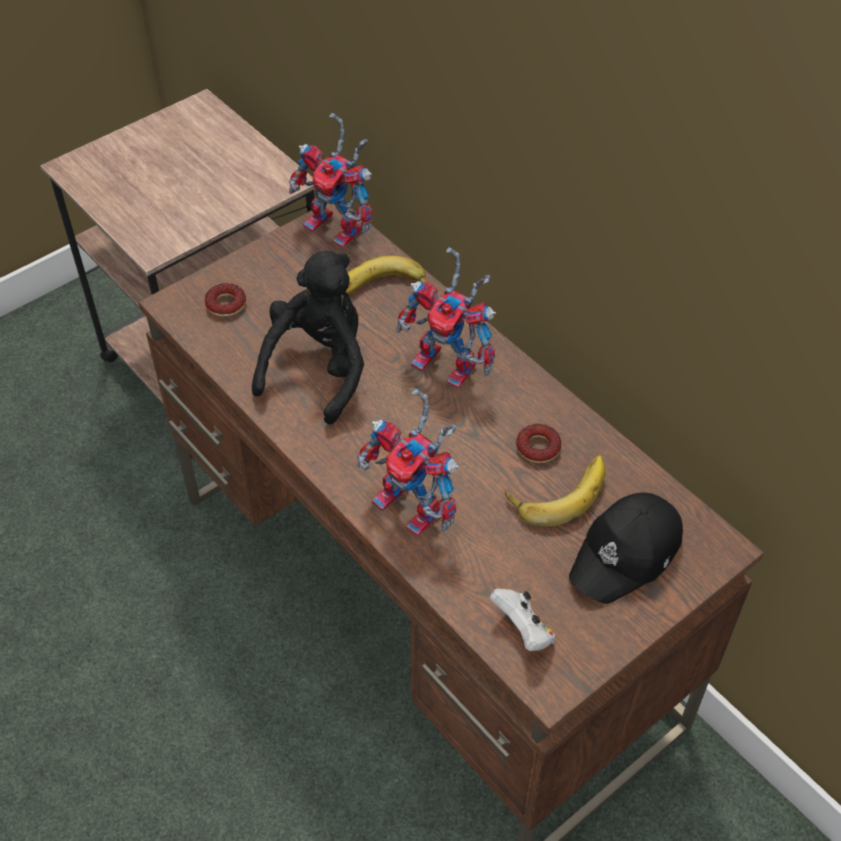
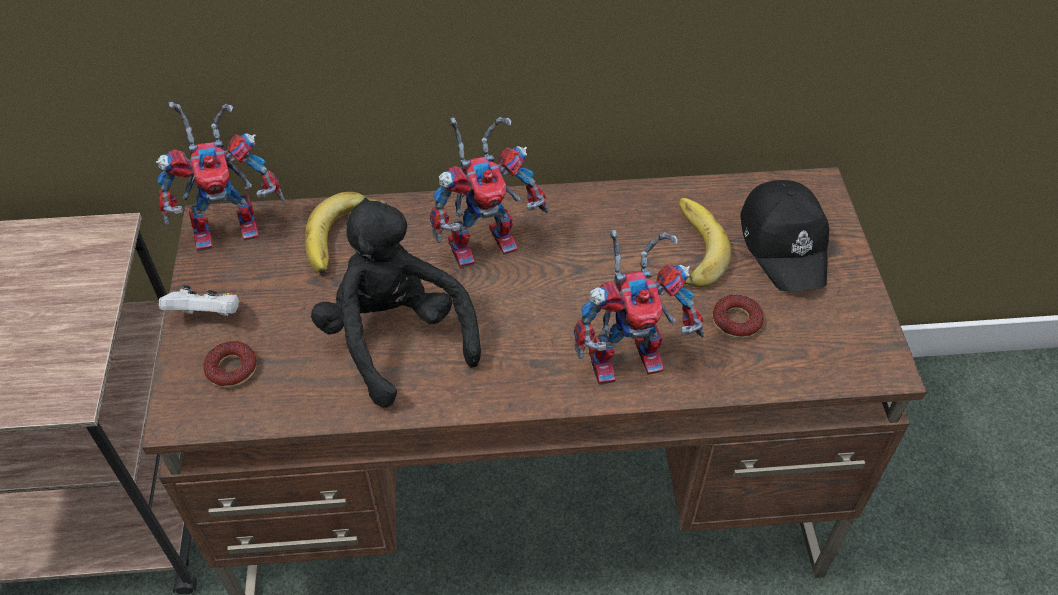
camera: 55 degrees left, 0 degrees up
white game controller [489,589,555,651] -> white game controller moved to [159,285,240,316]
donut [516,424,561,463] -> donut moved to [713,295,764,338]

